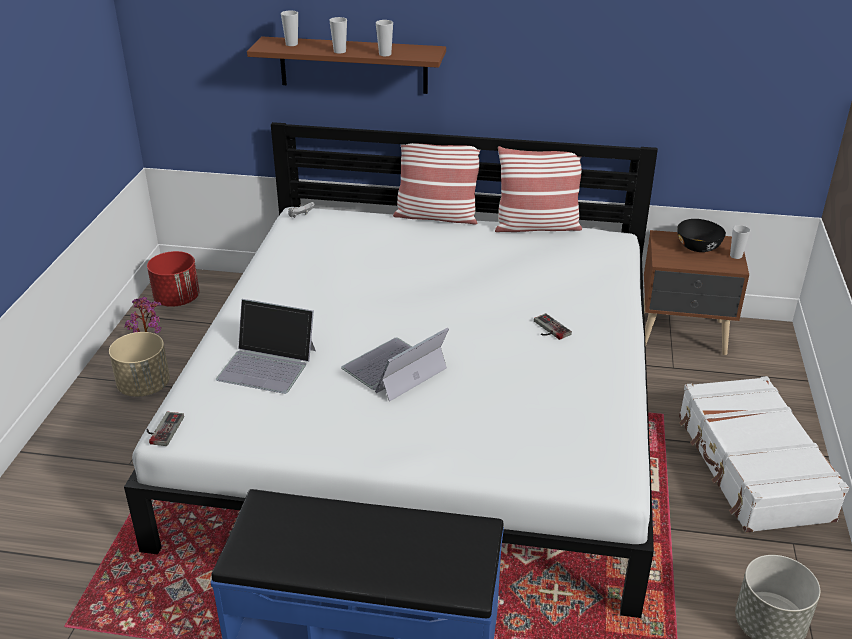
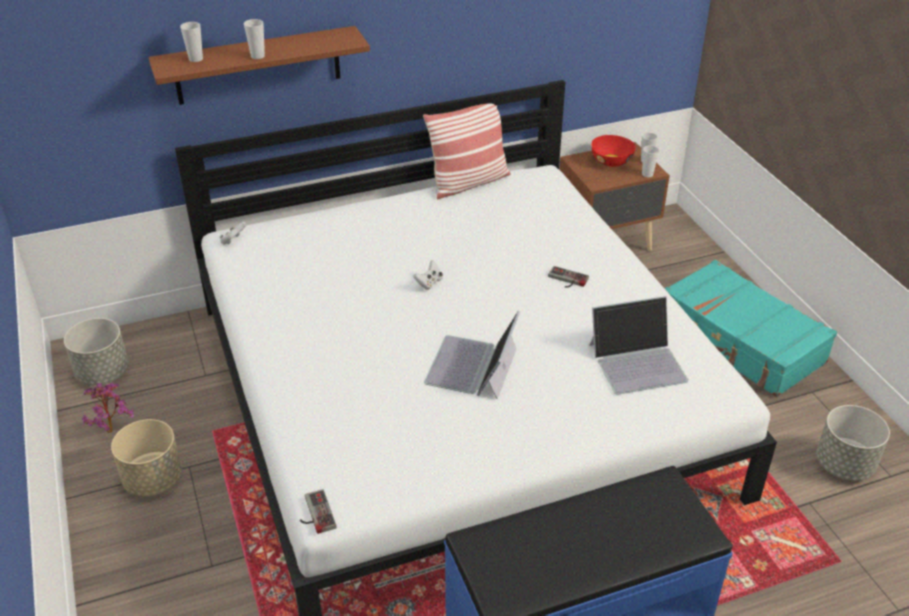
camera: 30 degrees left, 5 degrees up
red planter [147,251,200,307] -> grey planter [64,318,129,385]
laptop [216,299,316,394] -> laptop moved to [589,296,688,395]
cup [376,20,393,56] -> cup moved to [642,145,659,177]
pillow [393,143,481,224] -> none
black bowl [677,219,726,252] -> red bowl [591,135,636,167]
white suitcase [679,376,849,533] -> turquoise suitcase [664,260,837,397]
none -> white game controller [413,260,443,290]

